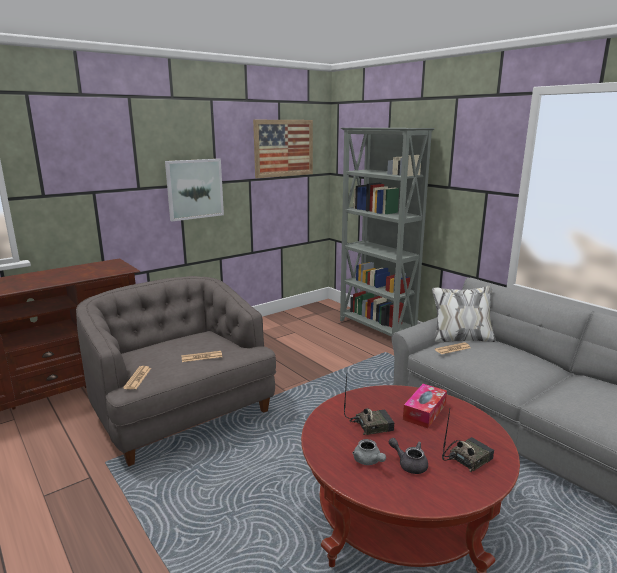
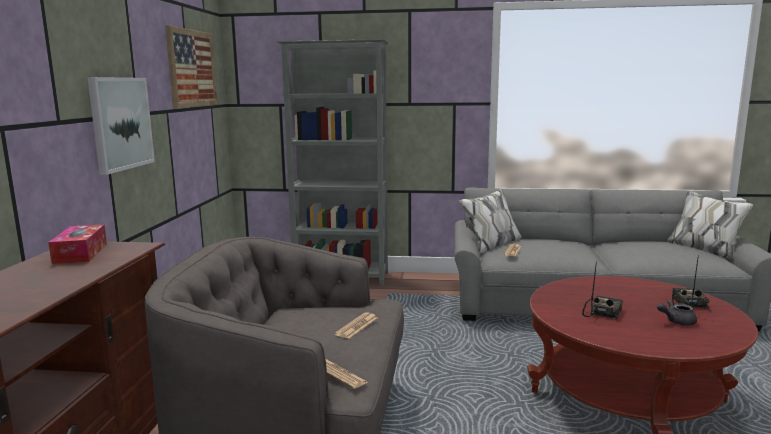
camera: 45 degrees left, 5 degrees down
grey teapot [352,439,386,465] -> none
tissue box [403,384,447,428] -> tissue box moved to [48,224,107,264]

